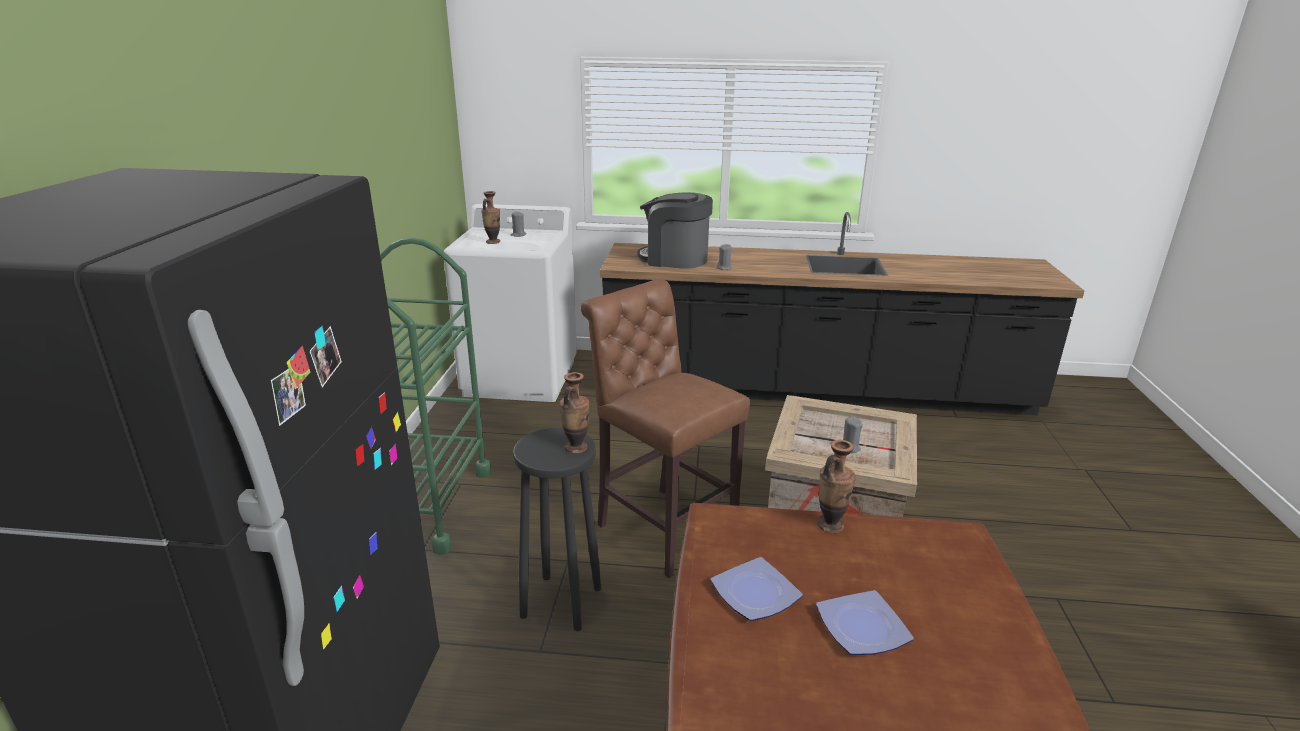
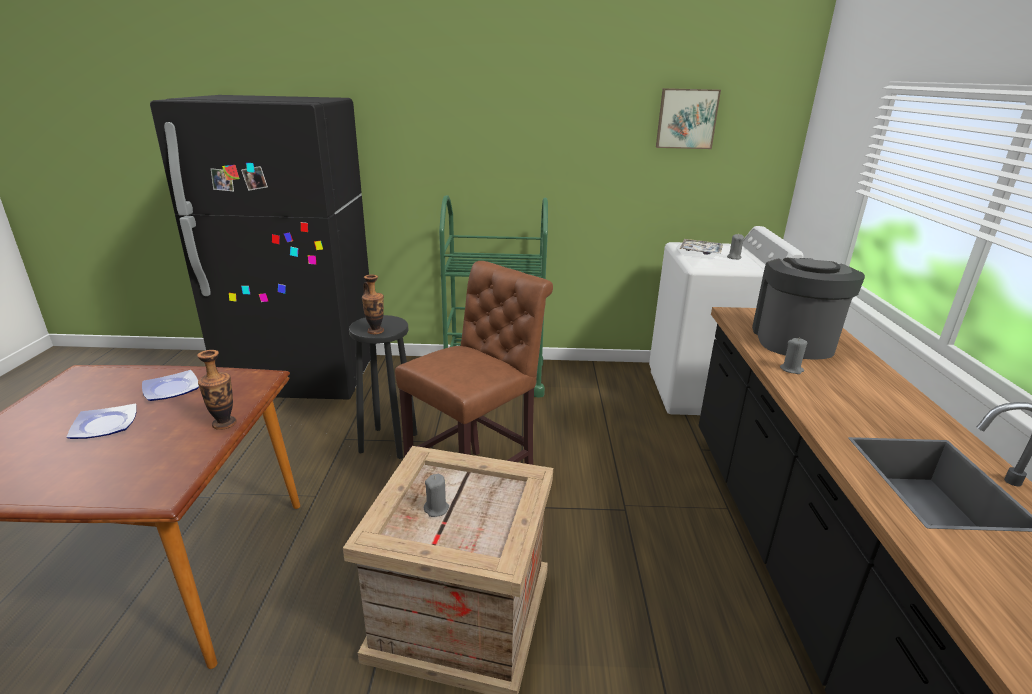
camera: 85 degrees right, 0 degrees up
vase [481,191,500,244] -> tray [680,239,723,255]
none -> picture [656,88,721,149]

